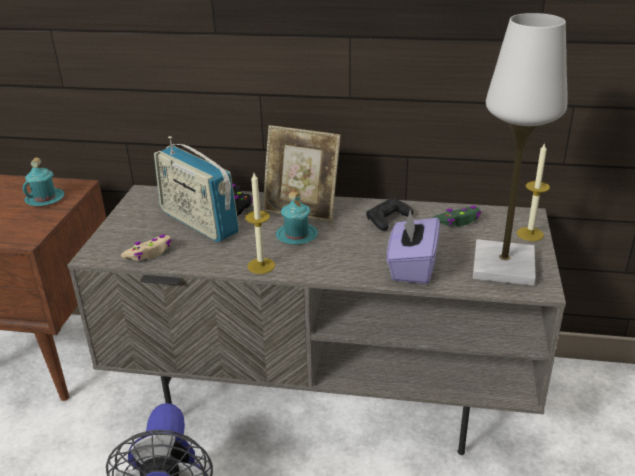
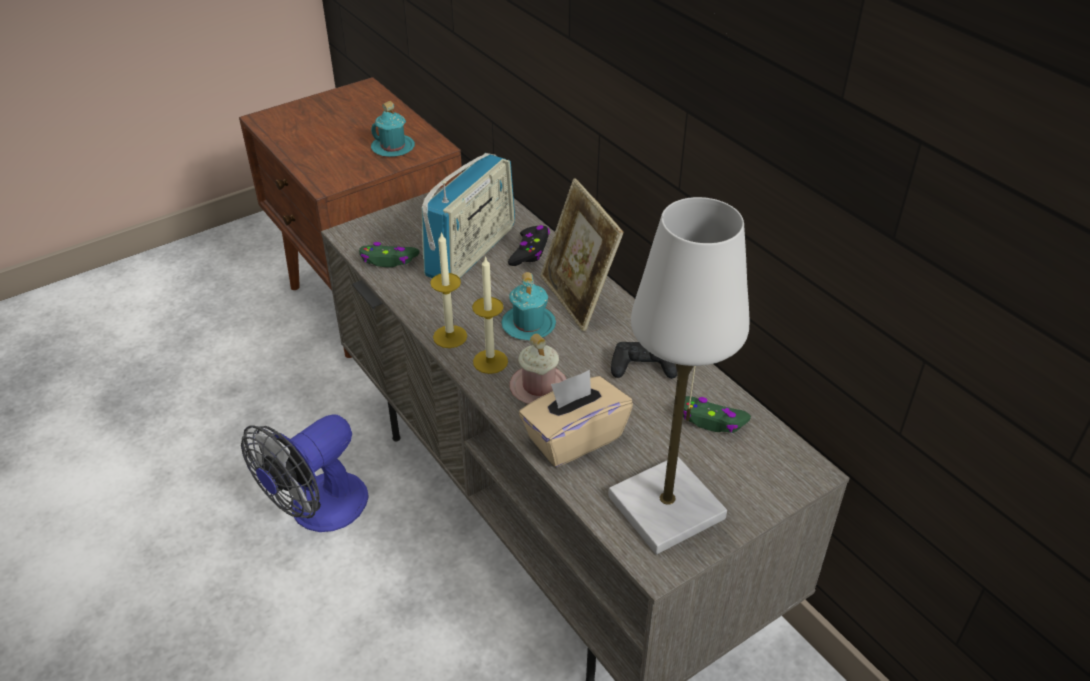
camera: 45 degrees right, 10 degrees up
beige game controller [121,235,172,260] -> green game controller [359,242,420,267]
radio [154,136,239,242] -> radio turned 150 degrees counterclockwise [421,153,515,278]
purple tissue box [387,210,440,284] -> beige tissue box [519,370,633,467]
candle [517,142,550,241] -> candle moved to [472,256,508,374]
none -> pink mug [510,334,566,404]

